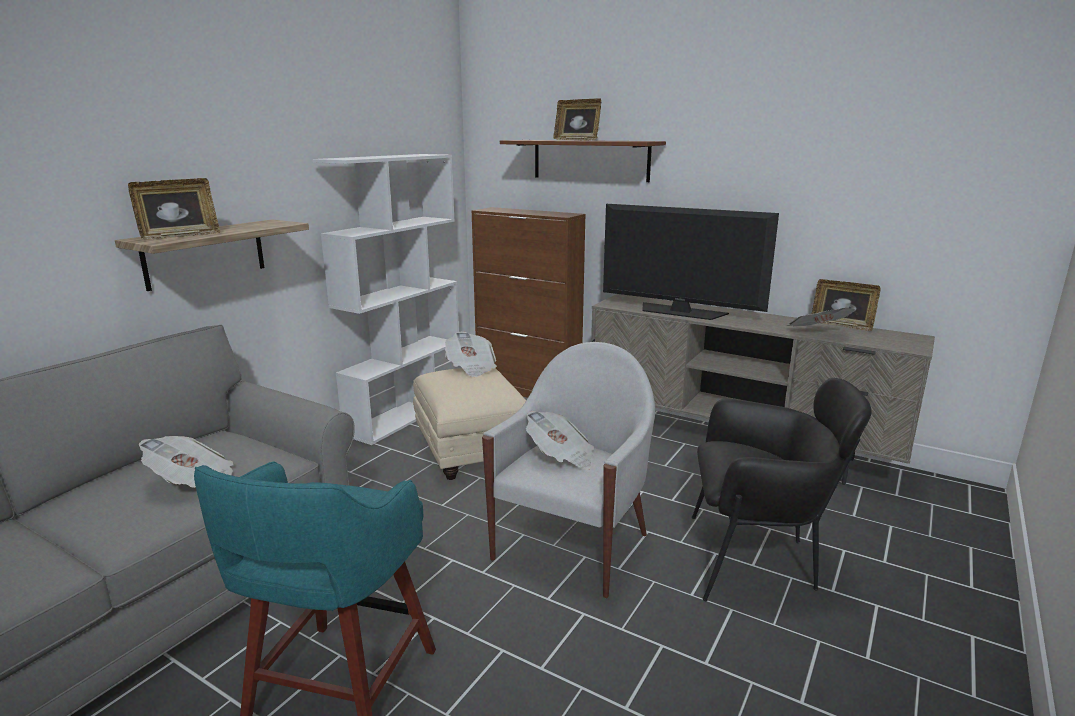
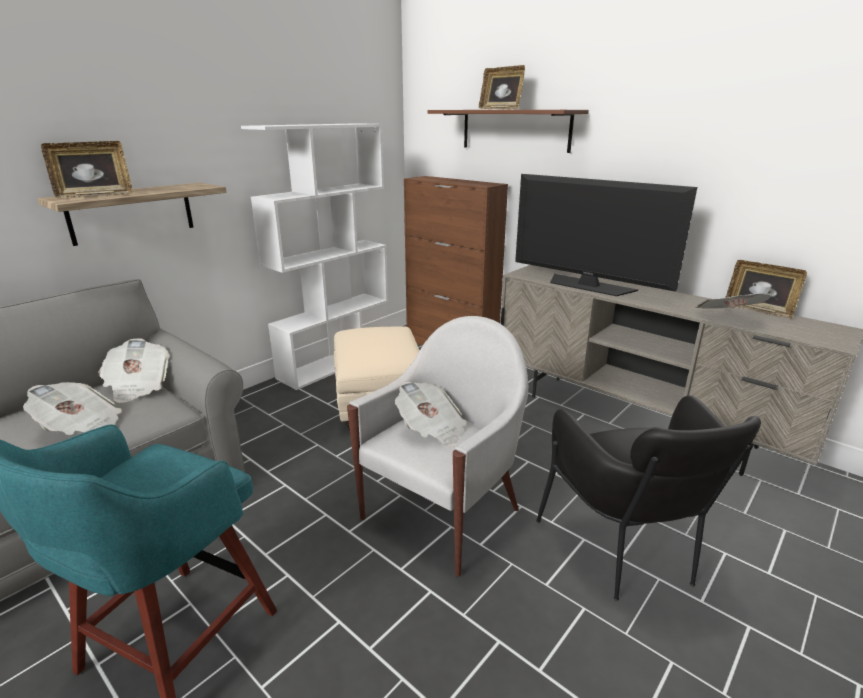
camera: 10 degrees right, 5 degrees up
newspaper [445,331,497,377] -> newspaper moved to [99,338,170,403]
black armchair [692,378,872,601] -> black armchair turned 60 degrees clockwise [536,395,761,601]

